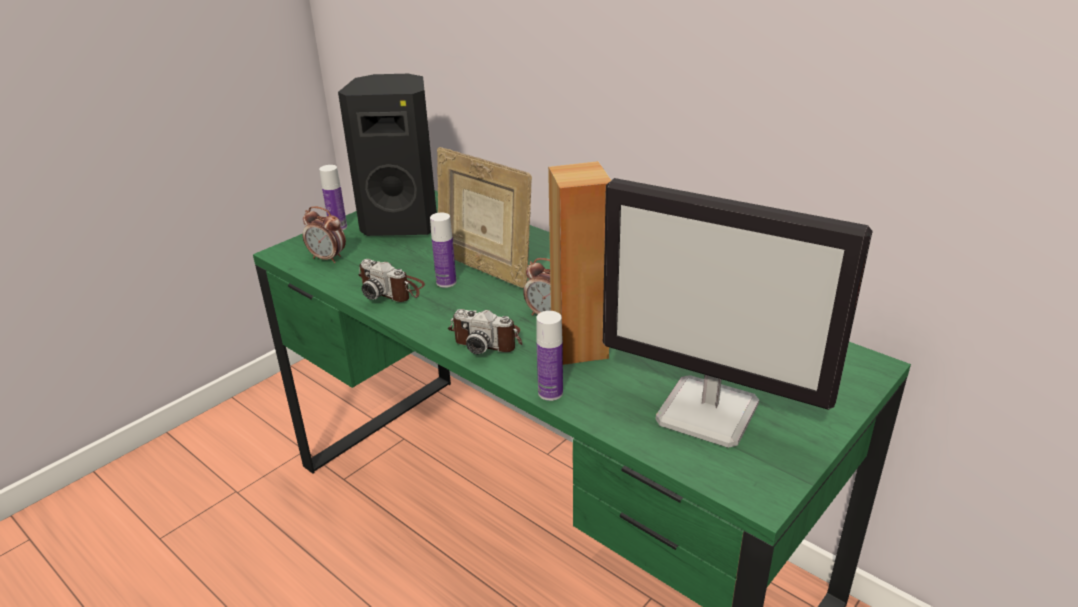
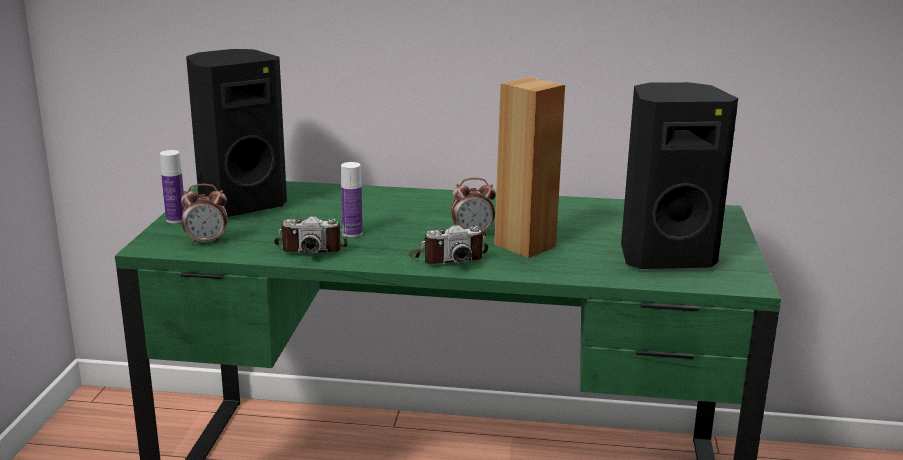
camera: 35 degrees left, 10 degrees down
picture frame [437,147,532,288] -> none
bottle [536,311,563,401] -> none
monitor [603,178,873,448] -> black speaker [621,82,738,269]

